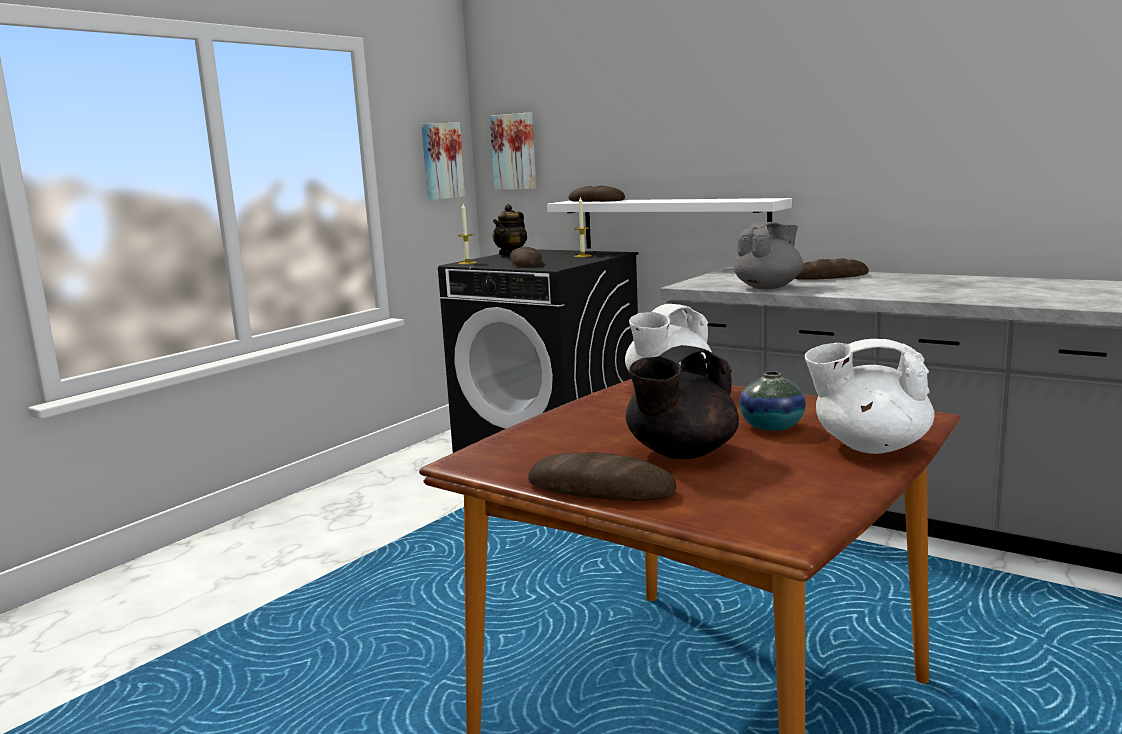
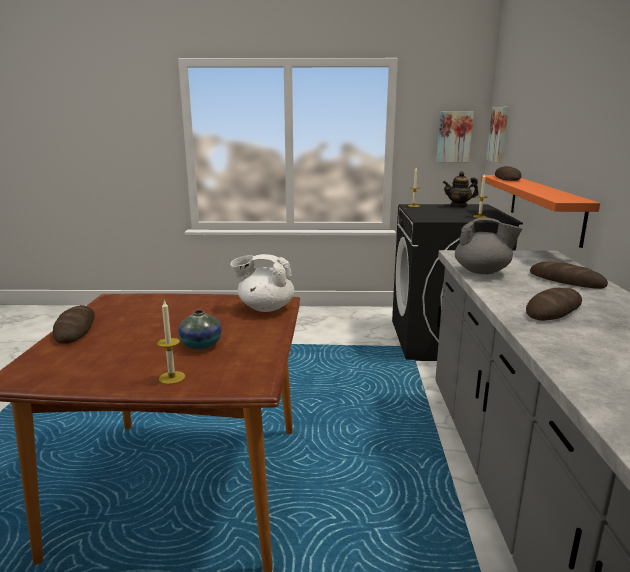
camera: 55 degrees right, 5 degrees up
bread [510,247,542,267] -> bread moved to [526,288,582,321]
white shelf [547,198,792,249] -> orange shelf [481,175,600,248]
black teapot [626,345,739,459] -> none
white teapot [805,339,934,454] -> candle [157,301,185,384]

